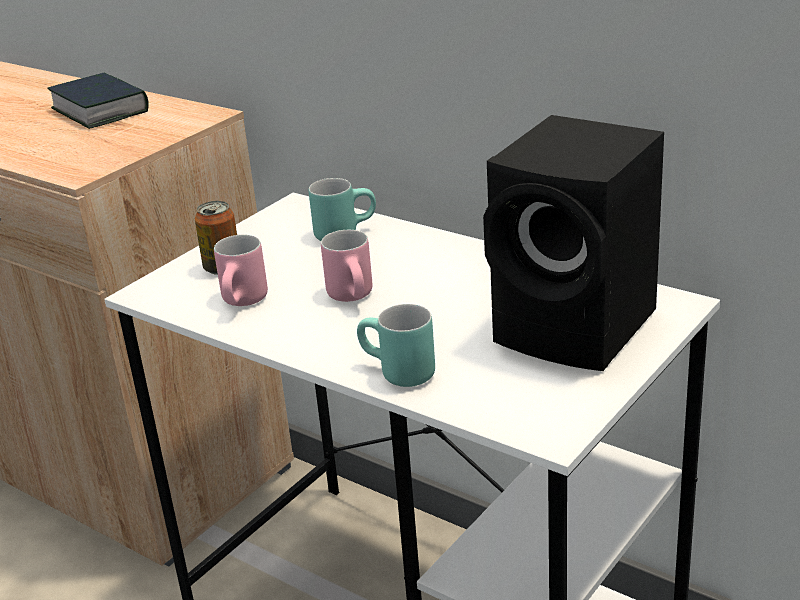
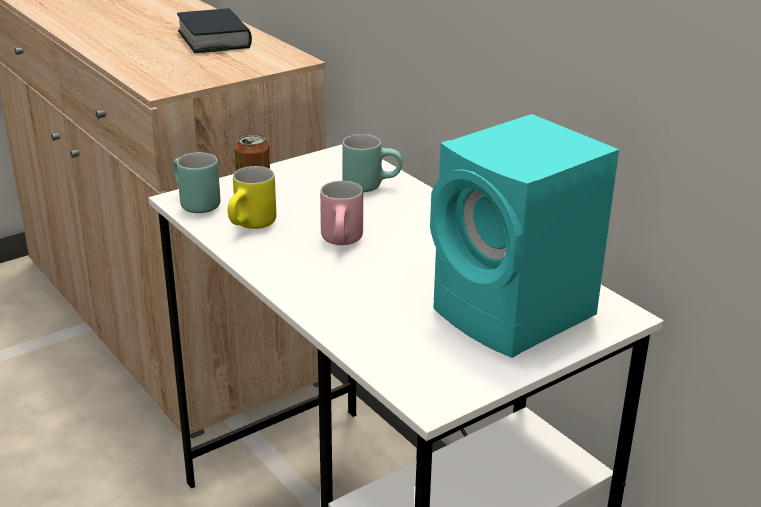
camera: 15 degrees right, 0 degrees up
pink mug [214,235,268,306] -> yellow mug [228,166,276,229]
turquoise mug [357,304,435,387] -> turquoise mug moved to [173,152,220,213]
black speaker [483,115,664,371] -> turquoise speaker [430,114,619,358]

